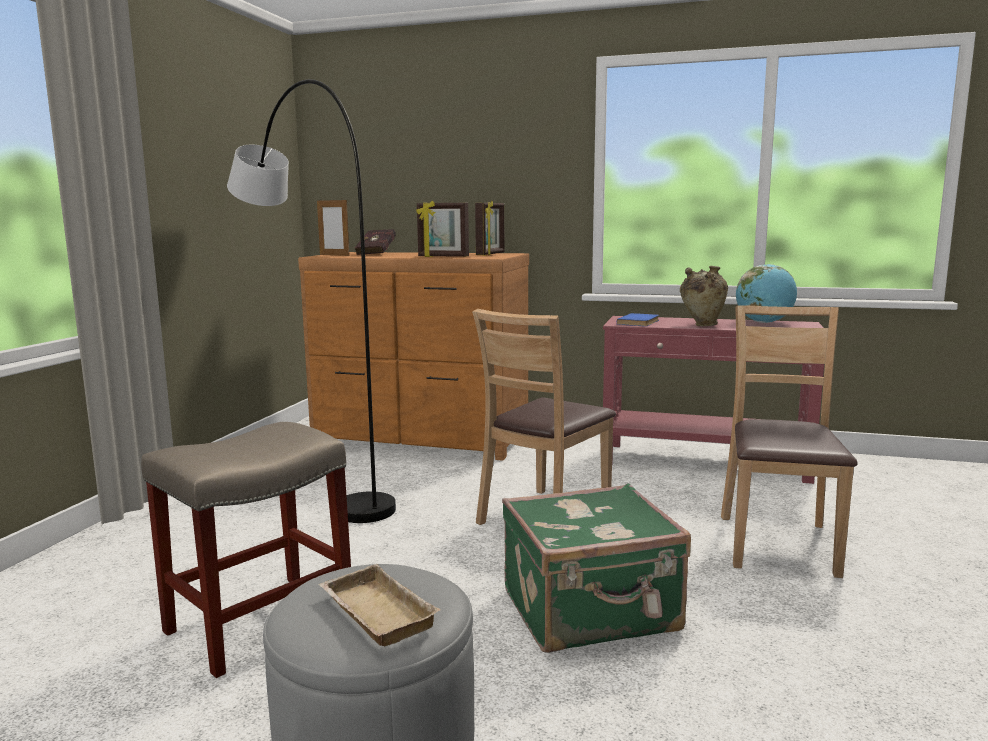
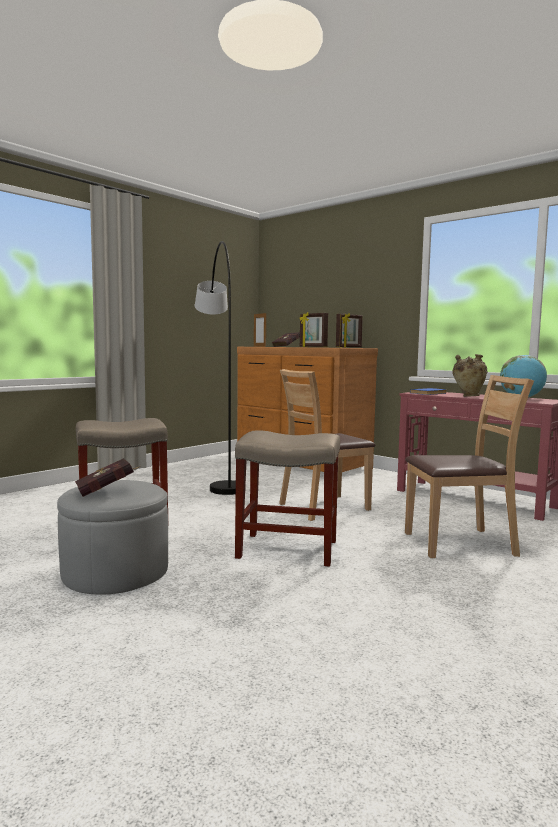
camera: 25 degrees right, 5 degrees down
beige tray [319,564,441,647] -> red book [75,458,140,497]
green suitcase [502,484,691,653] -> beige stool [235,430,340,567]
brown chair [721,305,858,578] -> brown chair turned 45 degrees clockwise [405,375,534,558]

